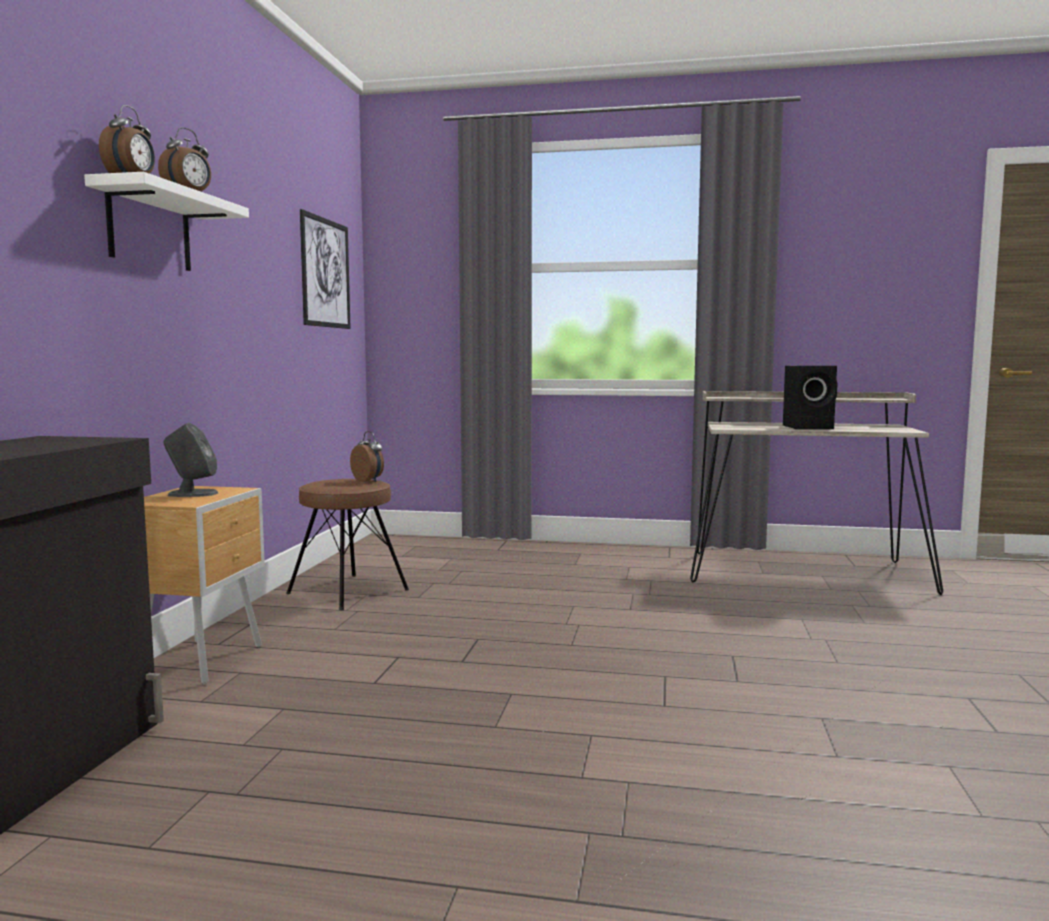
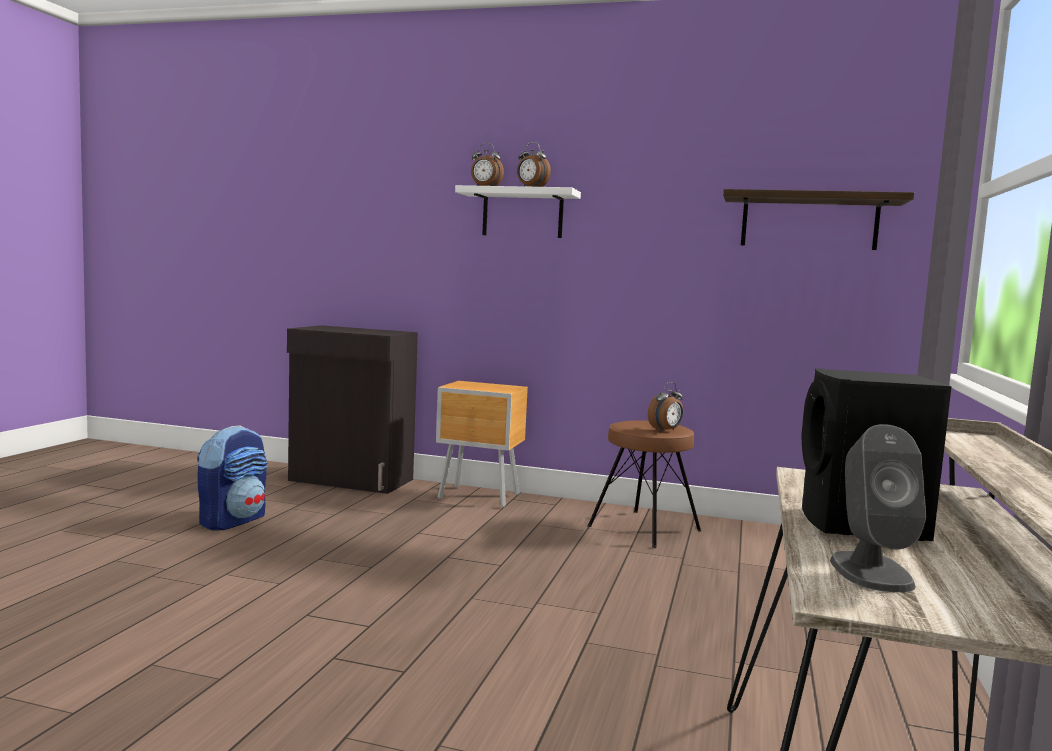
camera: 95 degrees right, 0 degrees up
grey speaker [164,423,218,497] -> grey speaker moved to [830,424,926,592]
picture [300,209,351,329] -> shelf [723,189,914,250]
none -> backpack [197,425,267,530]

